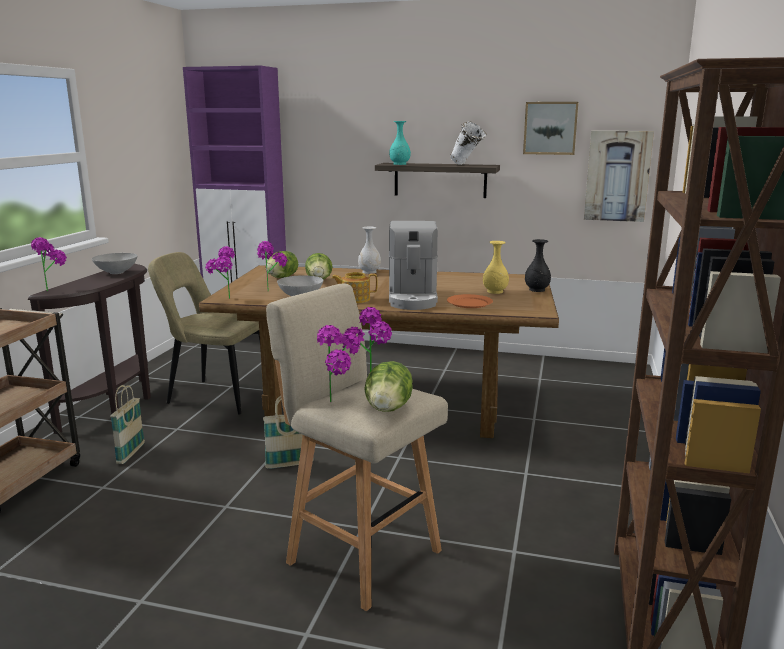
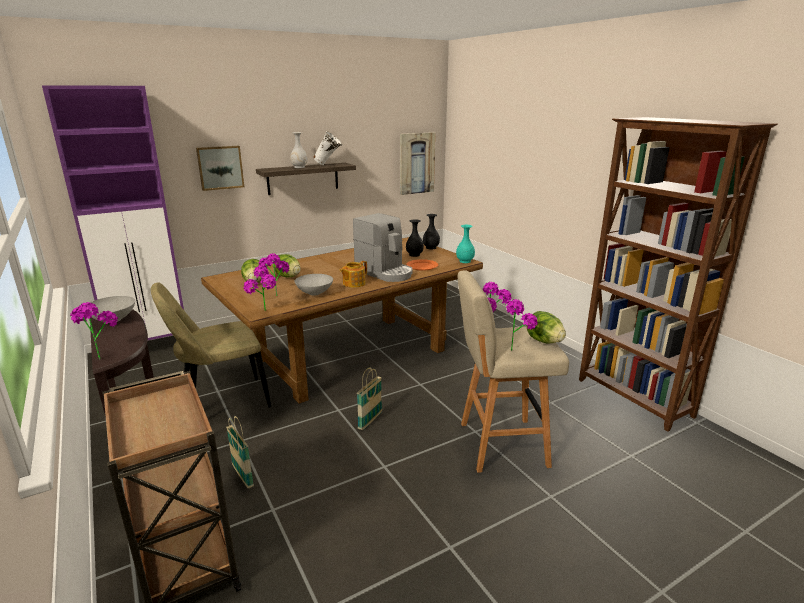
camera: 45 degrees left, 5 degrees up
white vase [358,227,381,274] -> white vase moved to [290,132,308,168]
turquoise vase [389,121,411,165] -> turquoise vase moved to [456,225,475,263]
yellow vase [483,241,509,294] -> black vase [406,219,424,257]
picture [523,102,578,155] -> picture moved to [196,146,244,191]

